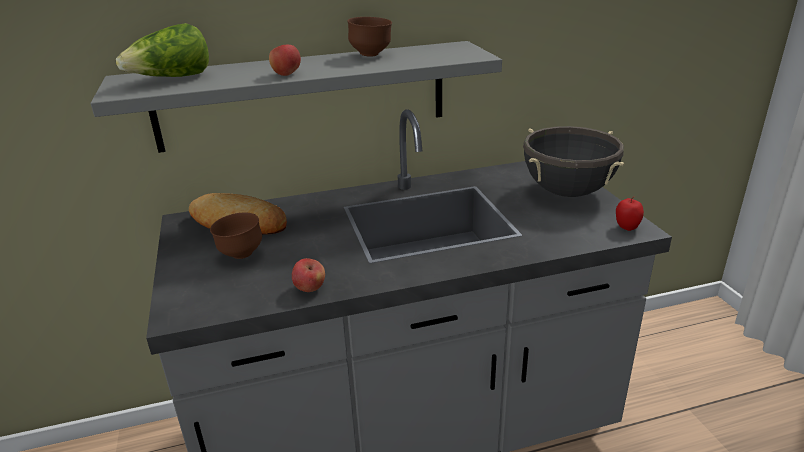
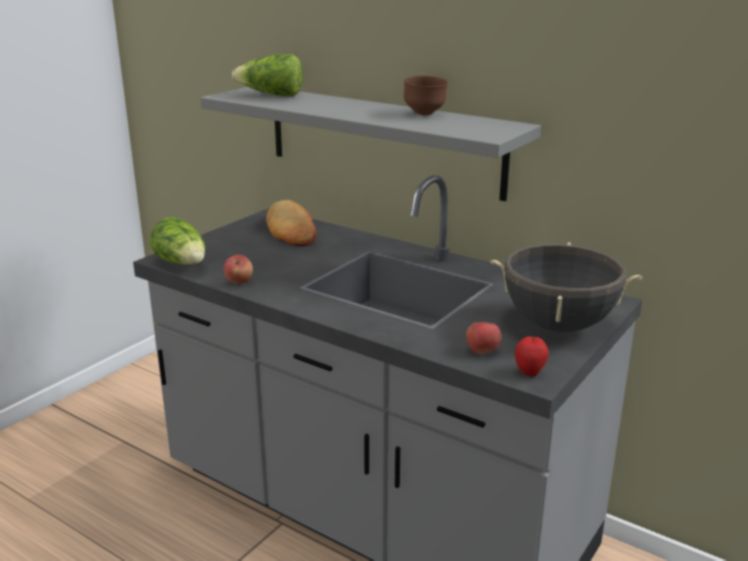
camera: 50 degrees right, 5 degrees down
brown bowl [210,212,262,259] -> none
apple [269,45,301,76] -> apple moved to [466,322,501,354]
none -> lettuce [150,216,205,265]

